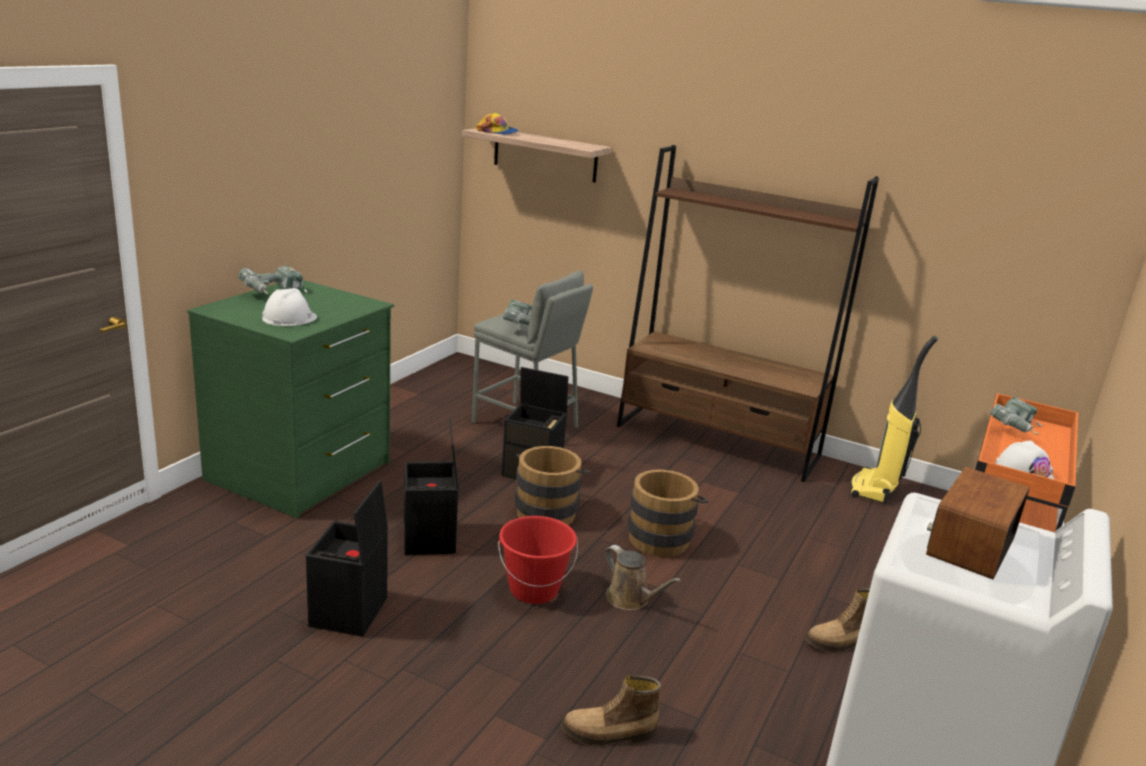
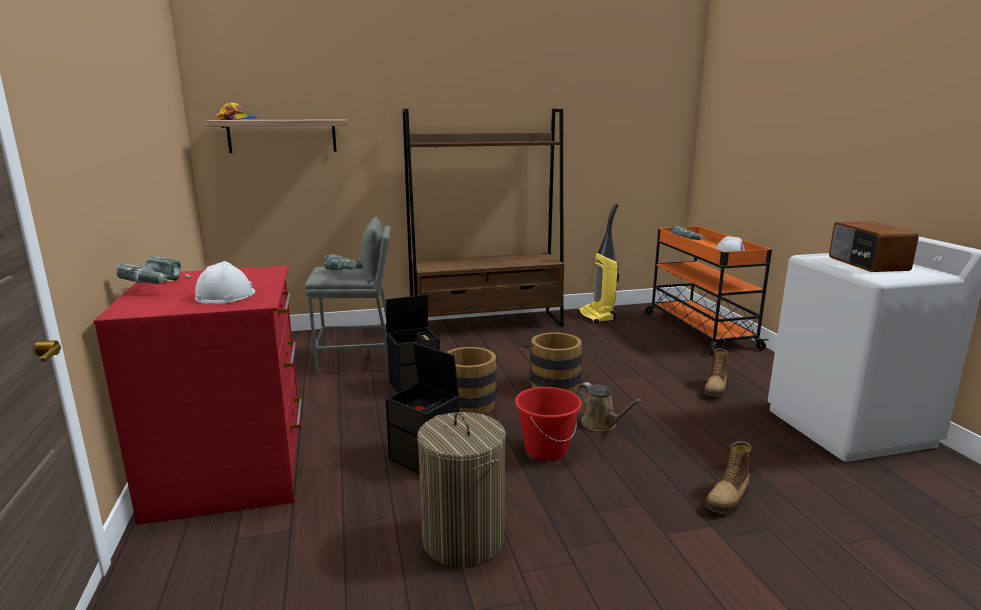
camera: 40 degrees left, 5 degrees down
green dresser [187,280,394,518] -> red dresser [93,266,302,525]
black storage box [306,480,388,637] -> laundry basket [417,412,506,567]
brown watering can [605,545,682,610] -> brown watering can turned 45 degrees clockwise [578,382,642,431]

